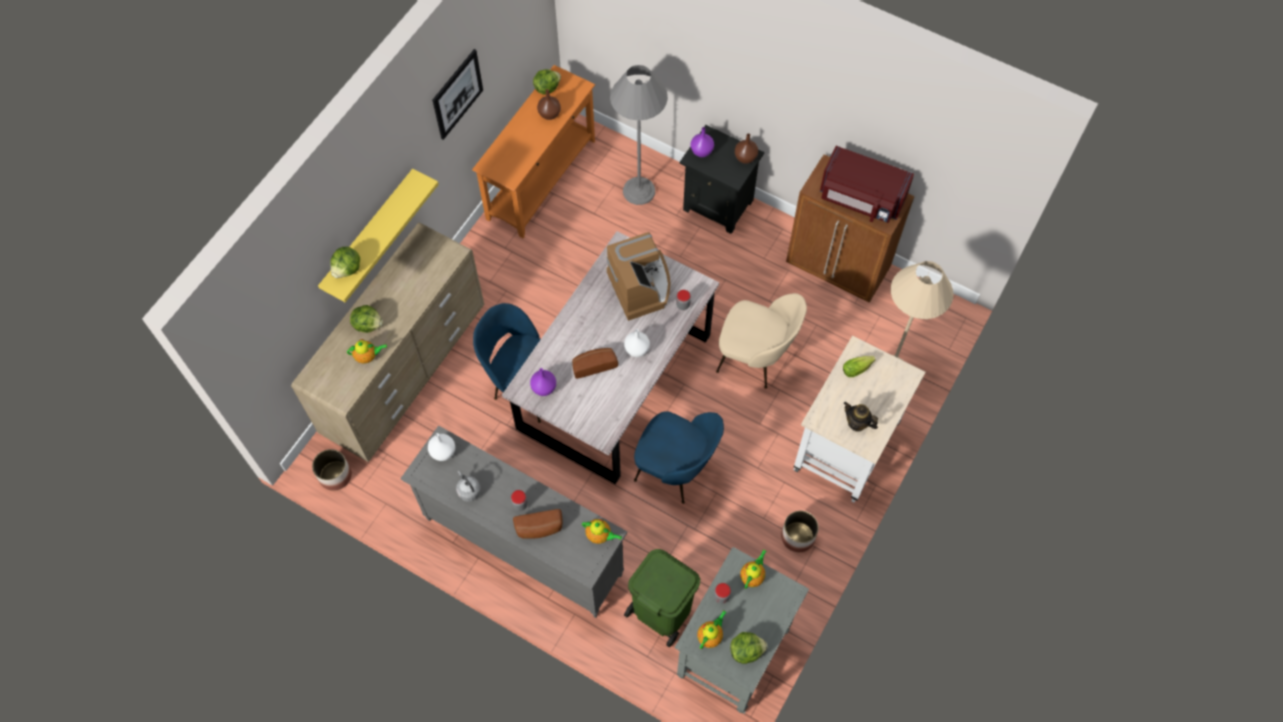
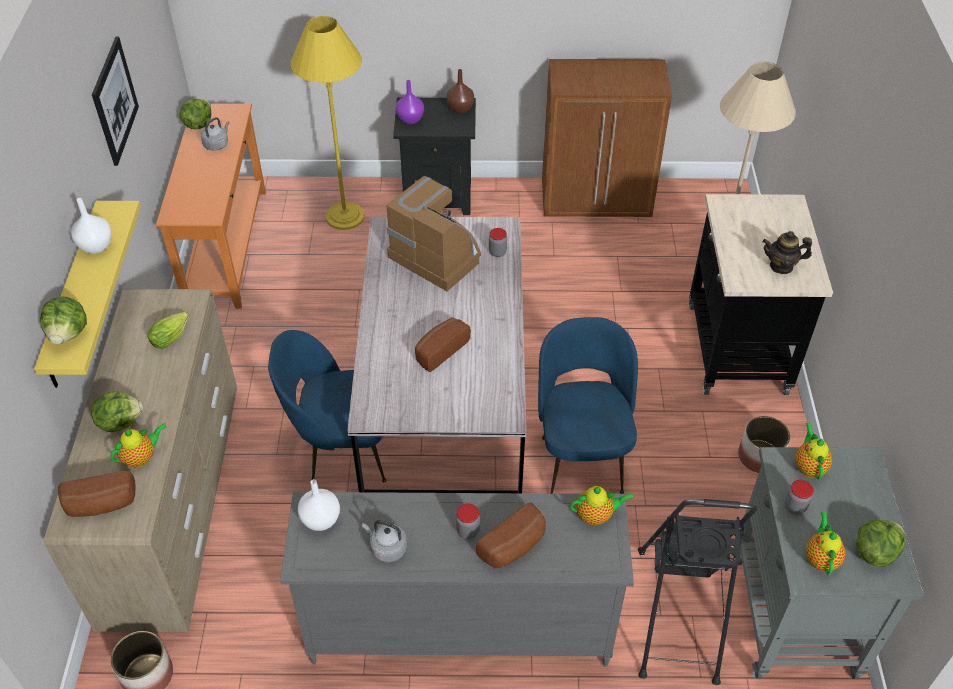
camera: 30 degrees left, 15 degrees down
purple vase [530,368,556,396] -> none
brown vase [537,89,561,120] -> grey kettle [201,117,229,151]
grey floor lamp [610,65,668,205] -> yellow floor lamp [291,16,365,230]
white vase [624,329,650,357] -> white vase moved to [71,198,112,254]
green trash can [624,549,700,647] -> step ladder [638,499,757,685]
blue chair [634,411,724,504] -> blue chair turned 90 degrees counterclockwise [538,317,638,494]
beige chair [716,293,807,389] -> none
white cart [793,335,926,502] -> black cart [689,194,833,395]
red microwave [820,146,914,223] -> none
lettuce [843,356,875,377] -> lettuce moved to [148,312,189,349]
none -> bread [58,471,135,517]

